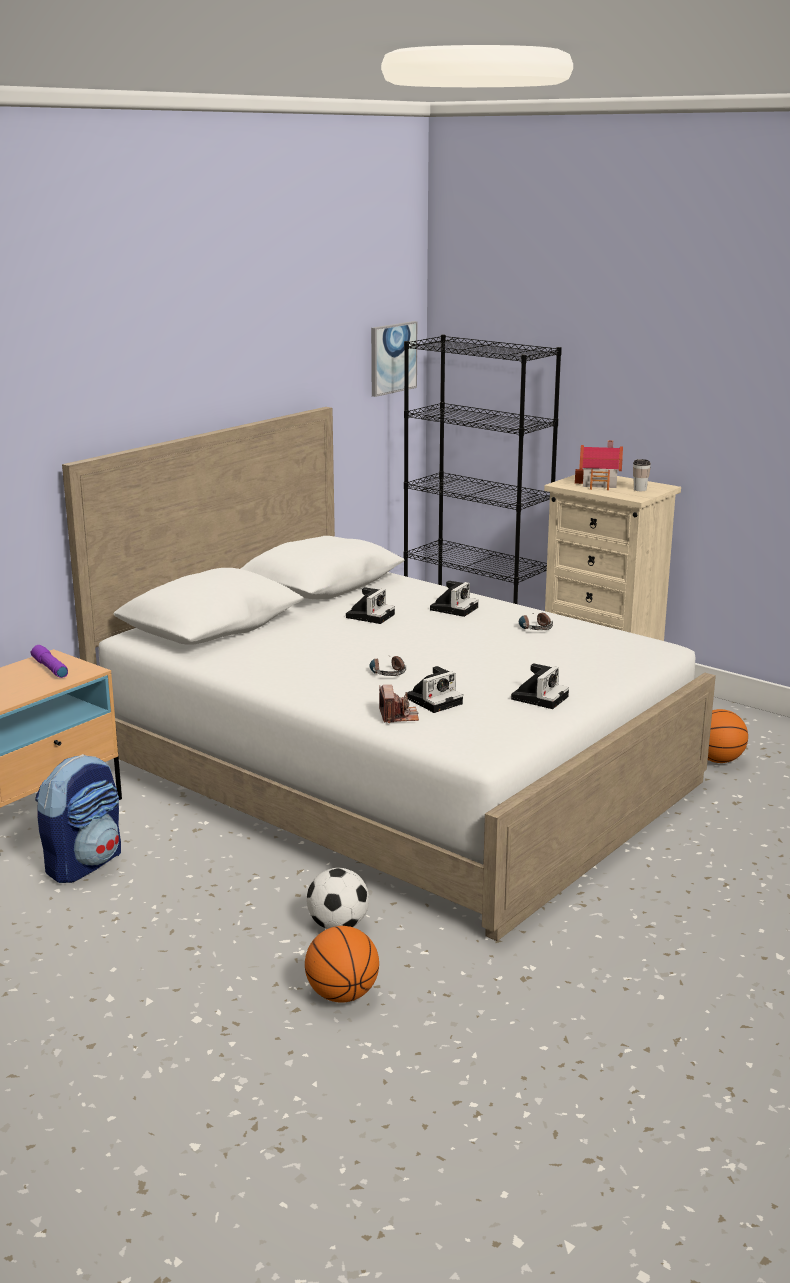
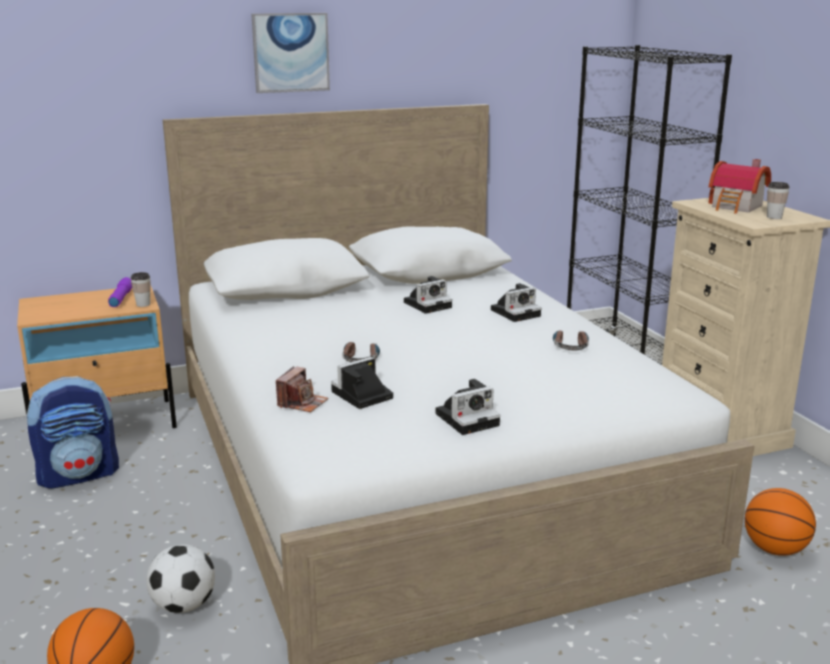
camera: 30 degrees right, 0 degrees up
picture [371,321,417,397] -> picture moved to [251,13,330,93]
camera [407,666,463,713] -> camera turned 150 degrees clockwise [331,357,393,409]
none -> cup [131,272,151,307]

